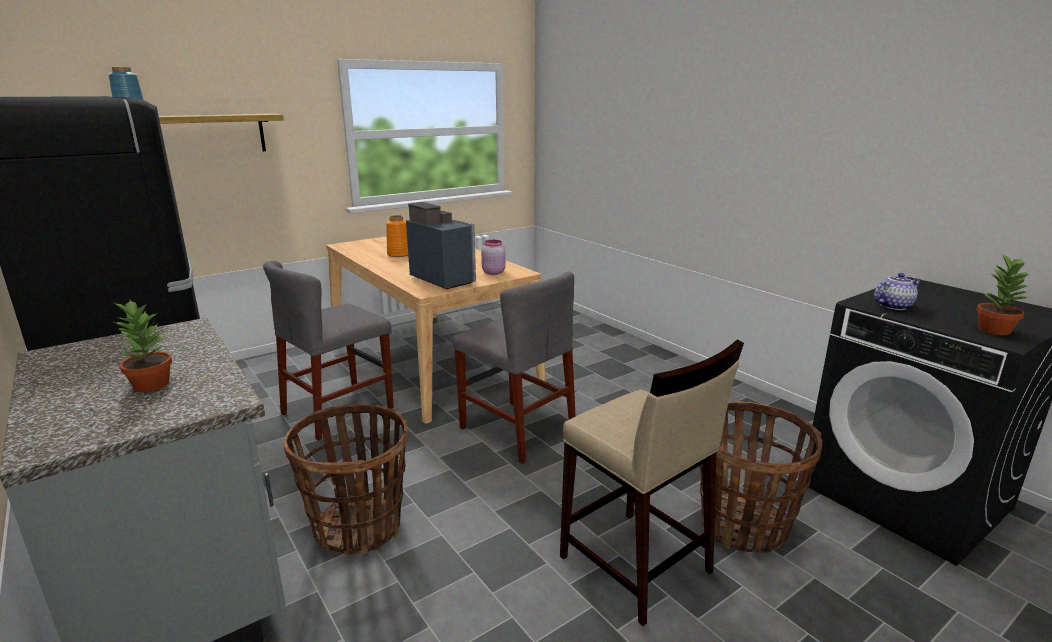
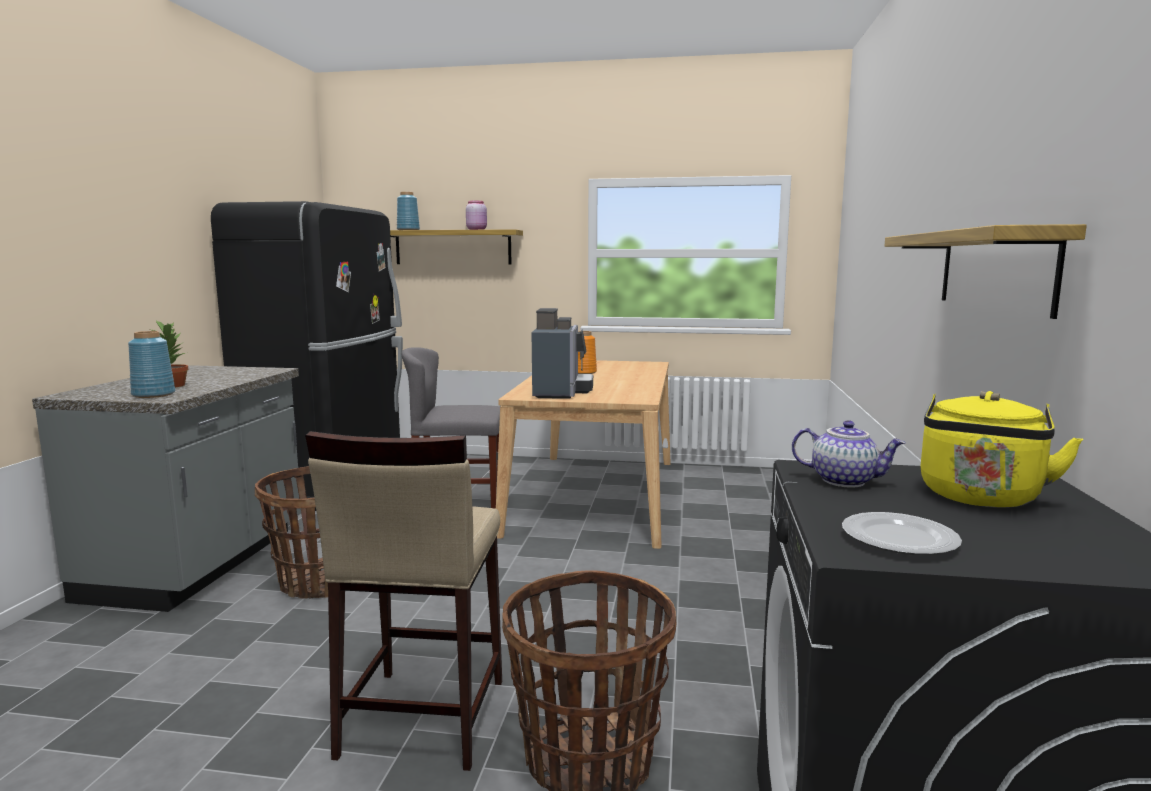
camera: 45 degrees right, 10 degrees down
grey chair [453,271,576,464] -> none
pink jar [481,240,505,275] -> pink jar moved to [466,201,487,230]
potted plant [976,253,1029,335] -> plate [842,512,962,555]
none -> blue vase [128,331,175,398]
none -> shelf [884,224,1087,319]
none -> yellow kettle [921,391,1083,508]

